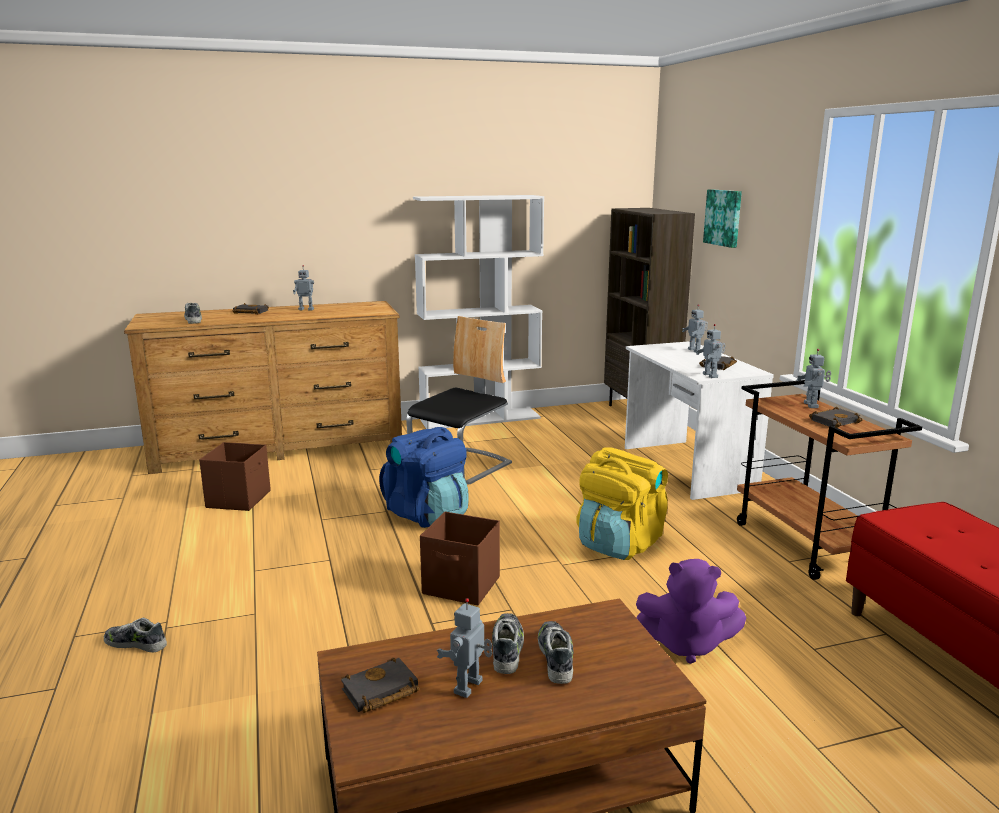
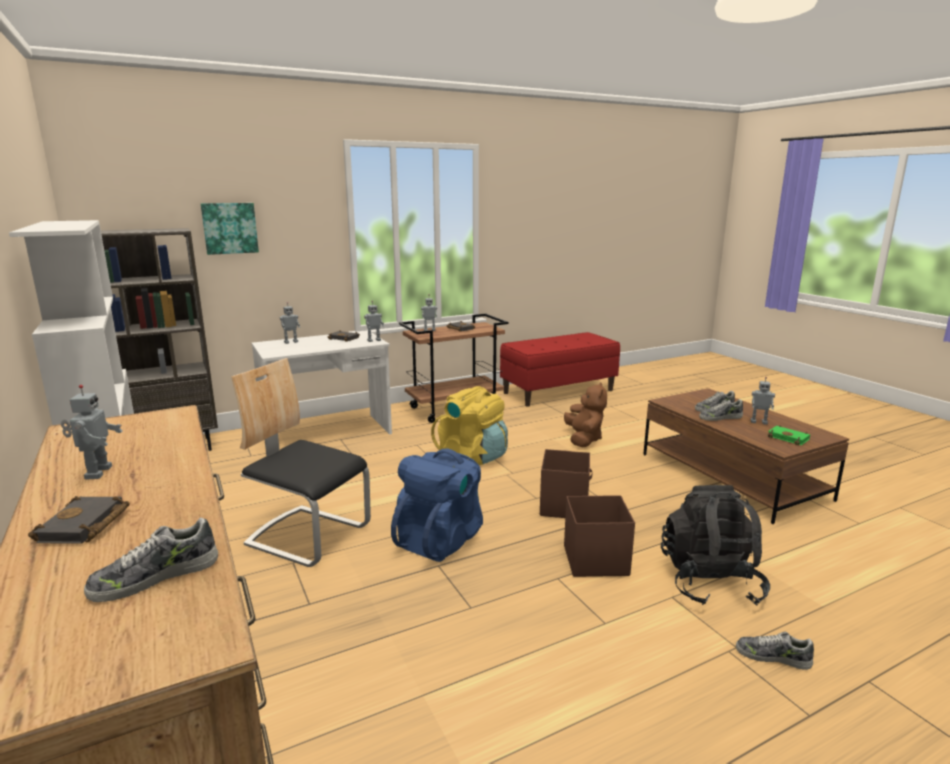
camera: 100 degrees left, 0 degrees up
shoe [104,618,167,652] -> shoe turned 105 degrees clockwise [736,632,814,670]
brown storage box [199,442,271,511] -> brown storage box moved to [564,495,635,577]
black book [341,657,419,713] -> green book [768,425,810,446]
purple plush toy [636,559,746,664] -> brown plush toy [564,382,607,447]
none -> black backpack [661,485,770,606]

